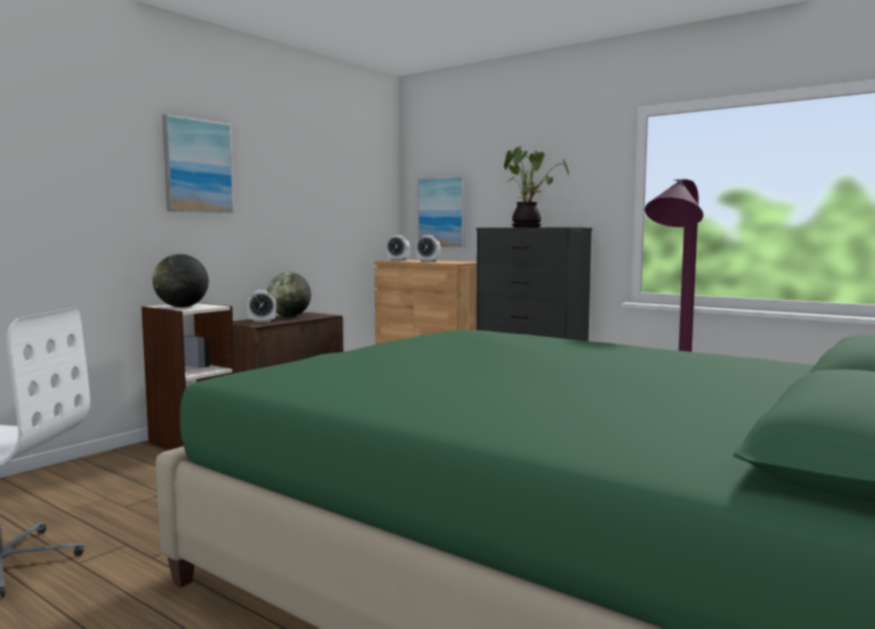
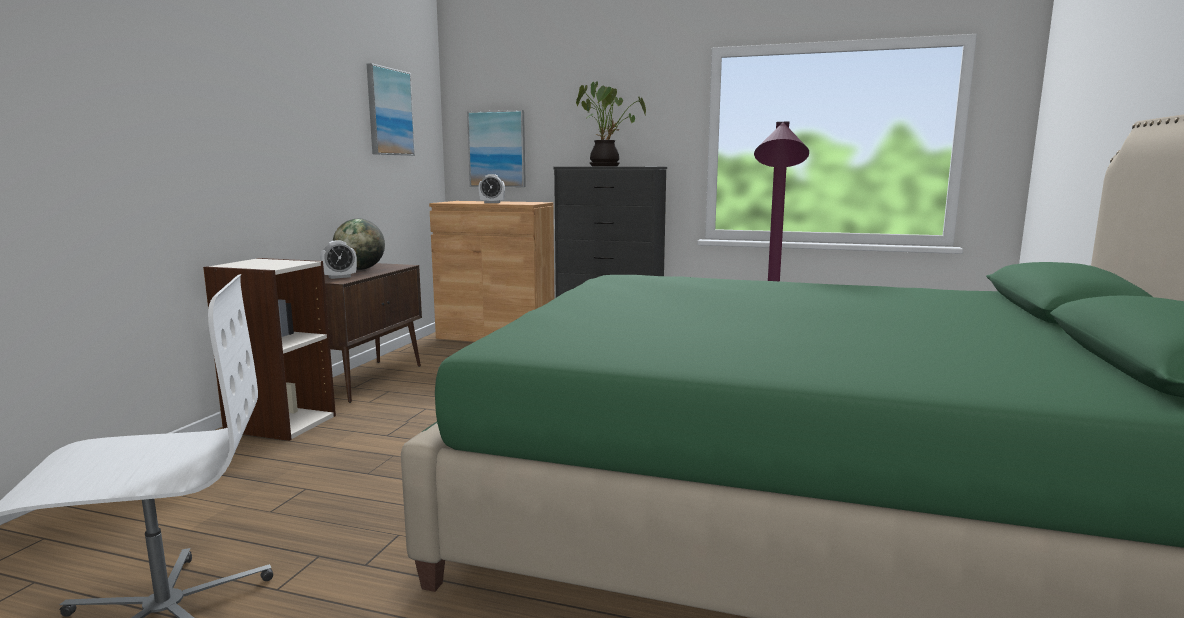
camera: 20 degrees left, 5 degrees up
globe [152,254,209,307] -> none
picture [162,114,234,213] -> picture moved to [367,63,415,156]
alarm clock [386,235,410,261] -> none

